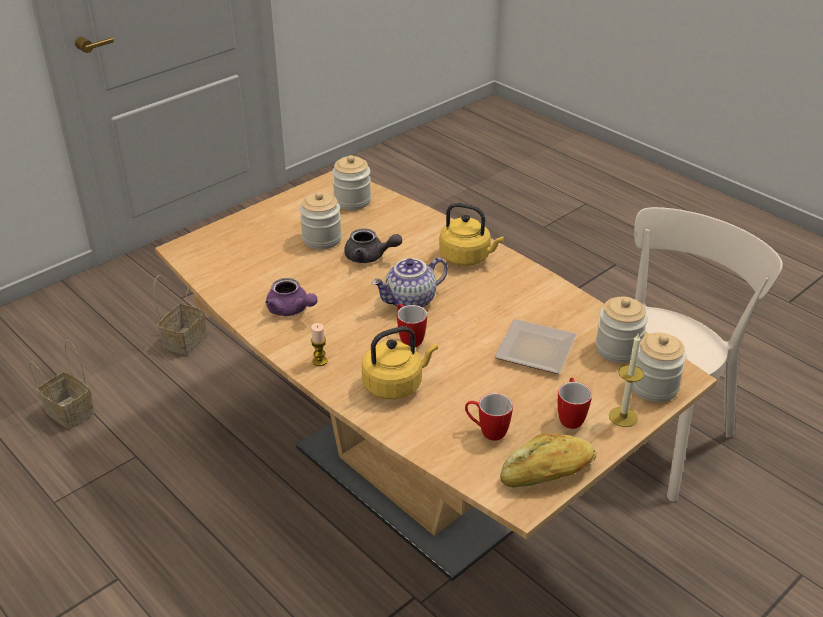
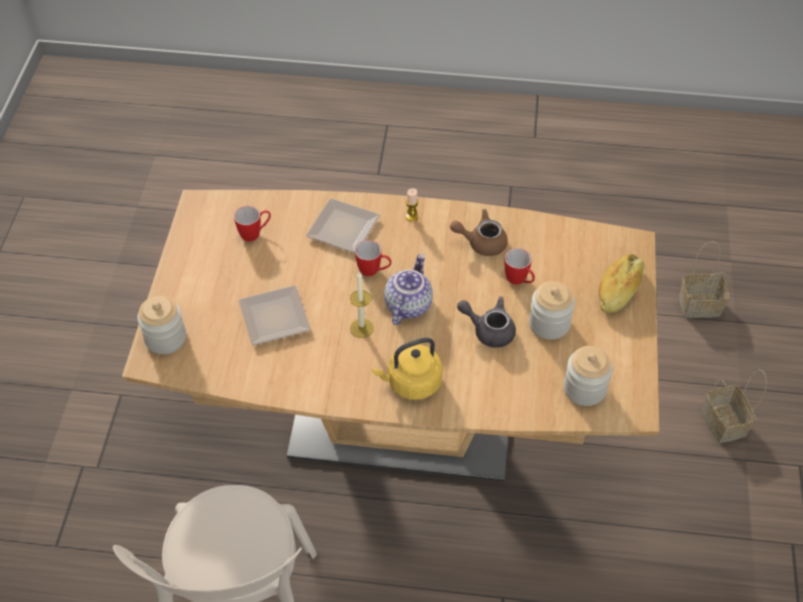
camera: 140 degrees right, 15 degrees up
purple teapot [265,278,318,316] -> brown teapot [450,209,508,256]
grey teapot [344,228,402,263] -> grey teapot turned 45 degrees clockwise [457,297,516,348]
yellow kettle [362,326,438,399] -> plate [306,198,380,253]
bread [500,433,596,488] -> bread moved to [599,254,644,313]
mug [558,378,592,429] -> mug moved to [505,248,535,285]
jar [596,297,648,363] -> none
candle [609,333,644,427] -> candle moved to [350,272,374,338]

